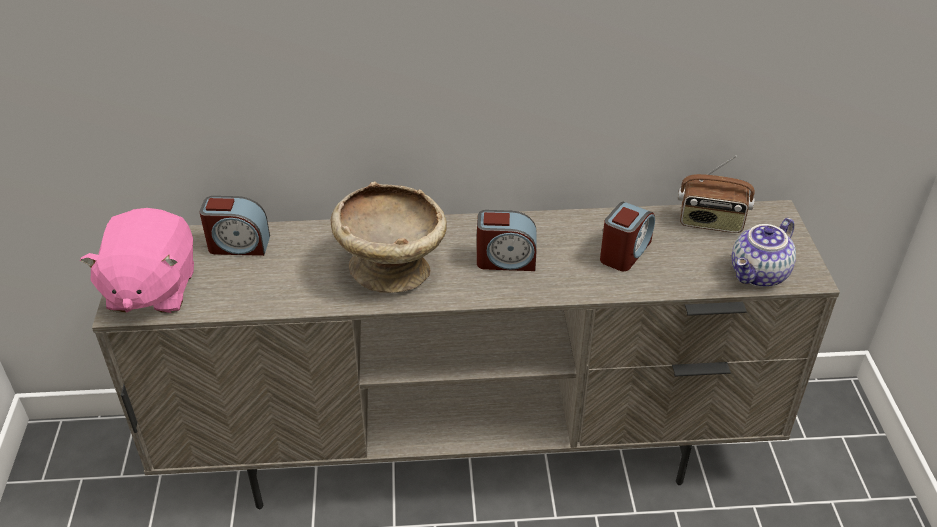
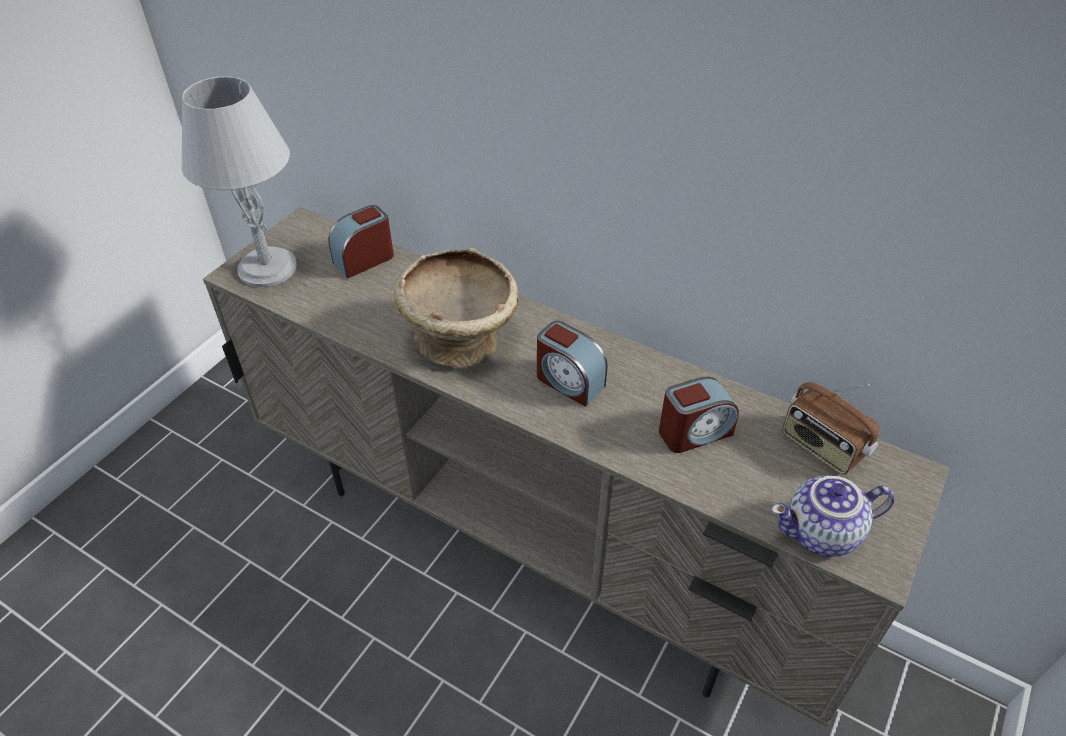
camera: 35 degrees right, 5 degrees up
pink plush toy [80,208,194,313] -> grey table lamp [182,76,297,287]
alarm clock [200,196,270,256] -> alarm clock turned 105 degrees clockwise [328,205,394,279]

